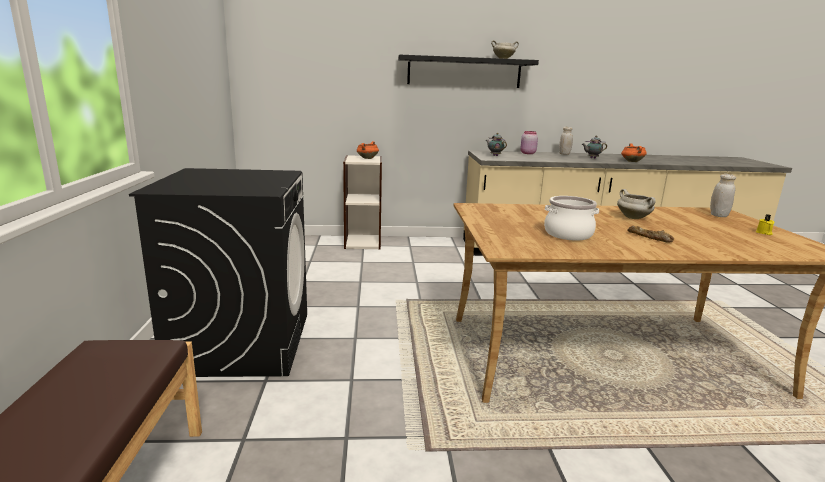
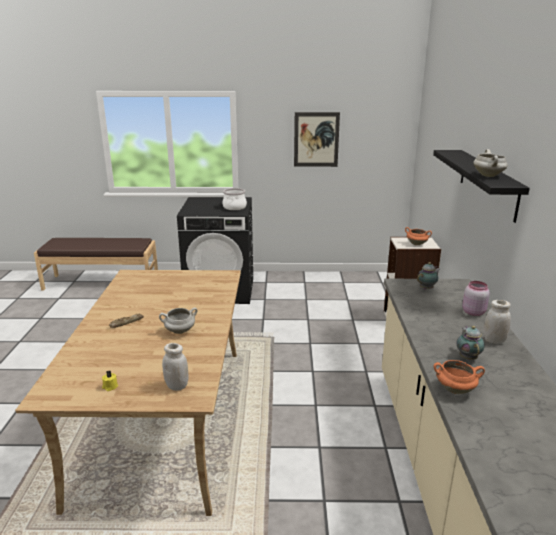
camera: 95 degrees right, 5 degrees up
cooking pot [544,196,599,241] -> cooking pot moved to [222,188,247,210]
none -> picture [294,112,340,167]

